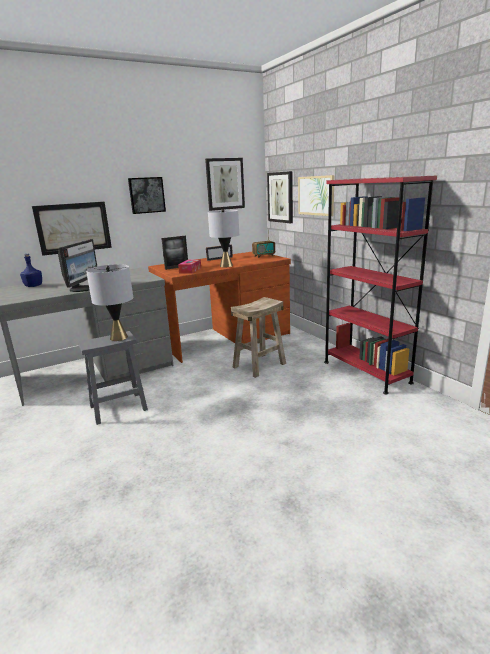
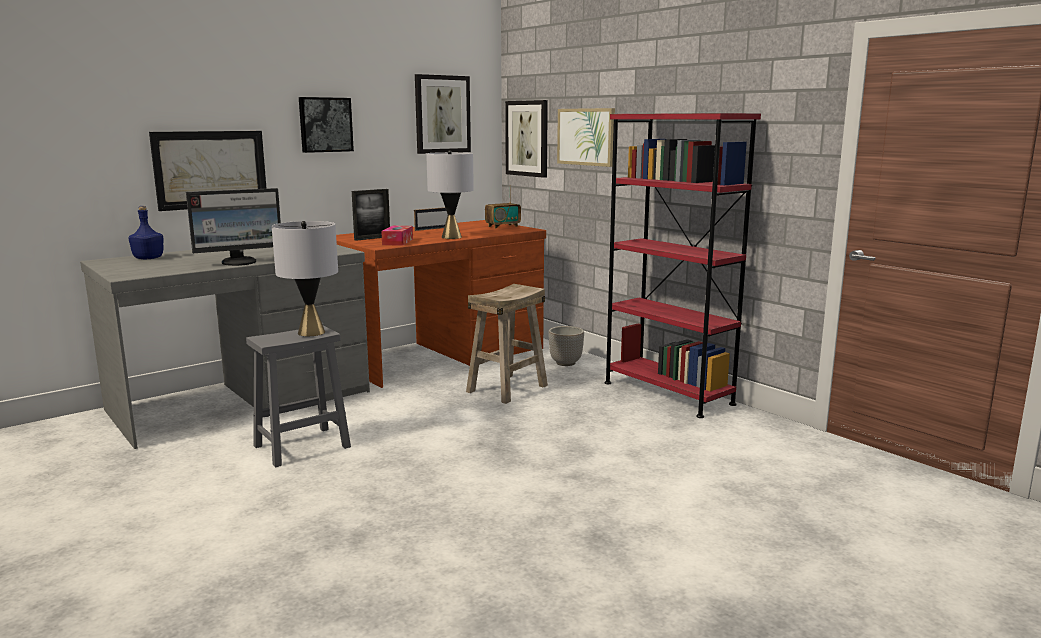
camera: 10 degrees left, 5 degrees down
monitor [58,239,97,292] -> monitor turned 60 degrees clockwise [186,188,281,266]
none -> planter [548,326,584,366]

